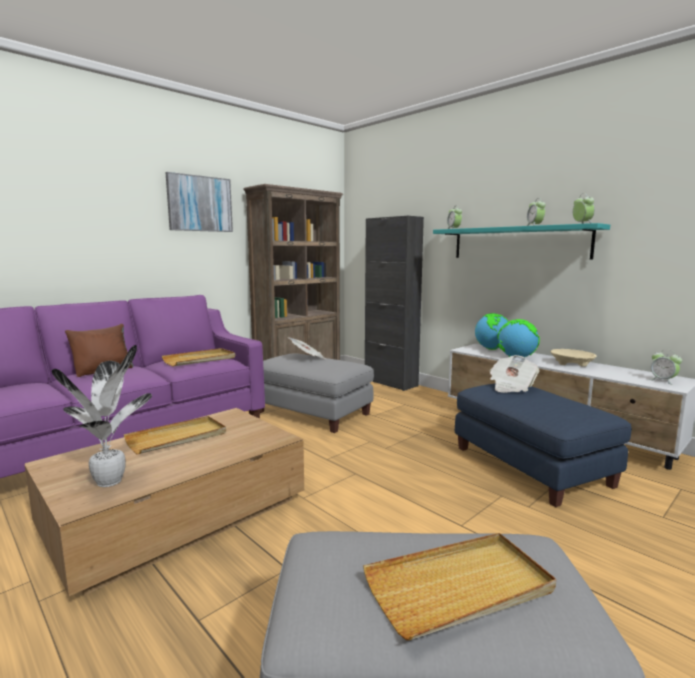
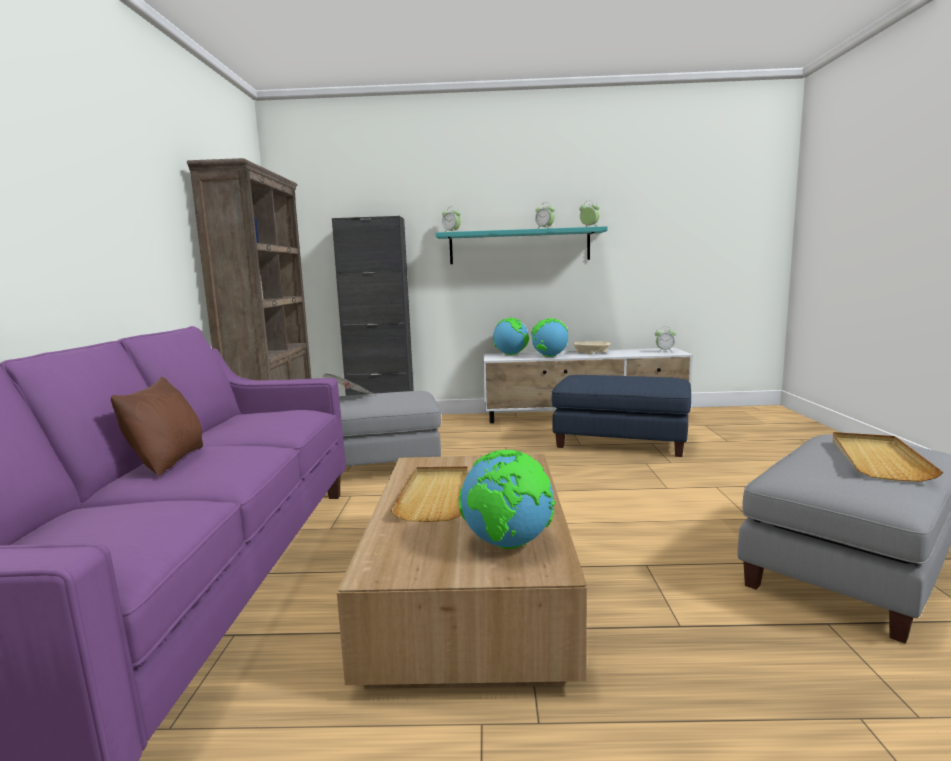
camera: 45 degrees left, 0 degrees up
potted plant [52,345,152,487] -> globe [459,450,555,549]
beige tray [162,348,235,367] -> none
picture [165,172,233,232] -> none
newspaper [490,355,540,393] -> none

